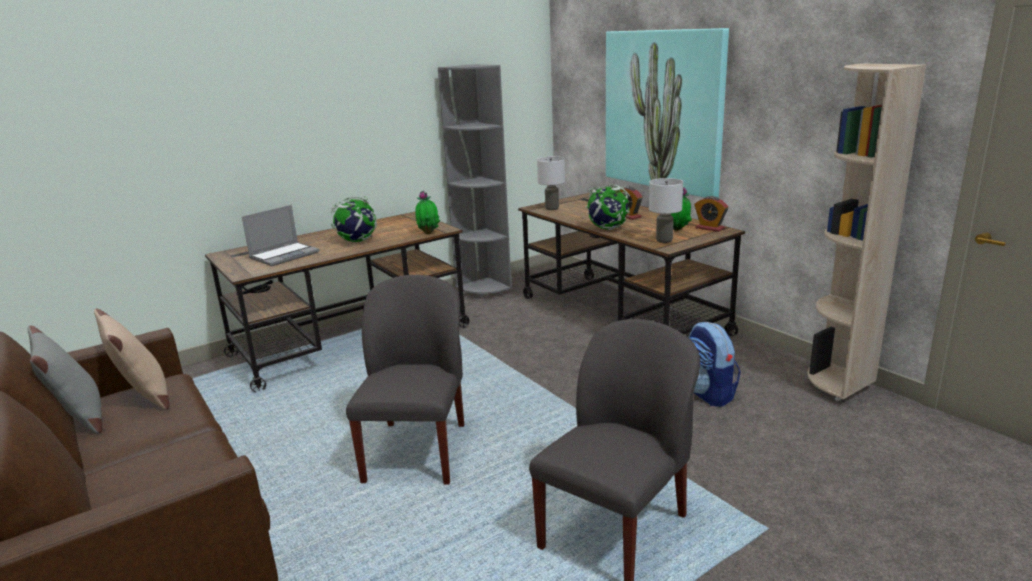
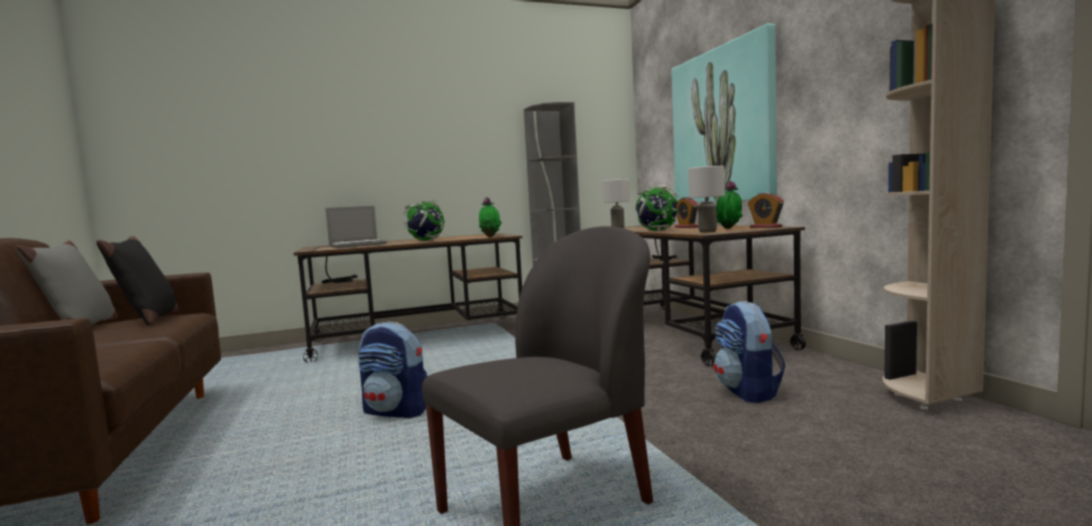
camera: 15 degrees right, 15 degrees down
beige pillow [94,309,169,409] -> black pillow [96,236,179,325]
grey chair [346,275,464,484] -> backpack [358,321,427,418]

